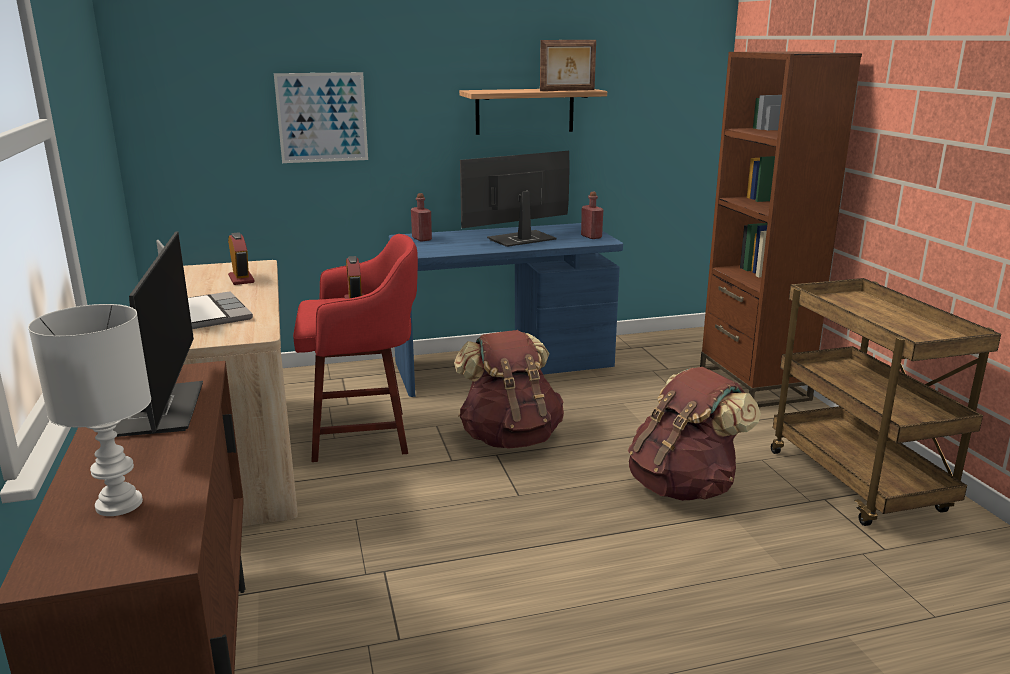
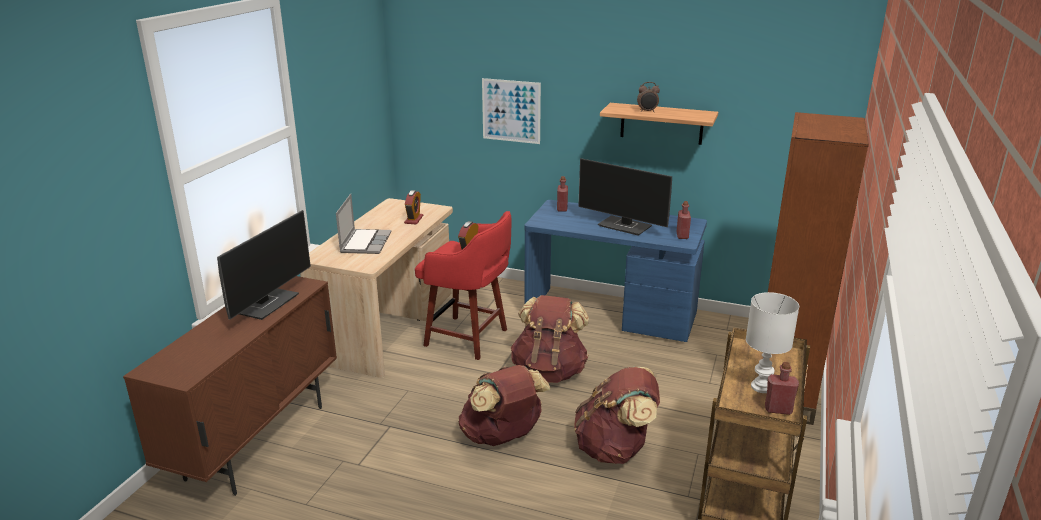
camera: 35 degrees right, 5 degrees up
white table lamp [28,304,151,516] -> white table lamp moved to [746,292,799,393]
monitor [460,151,570,247] -> monitor turned 150 degrees counterclockwise [578,158,672,236]
picture frame [540,40,596,91] -> none
none -> brown backpack [459,365,550,446]
none -> alarm clock [637,82,660,112]
none -> red bottle [765,362,799,415]

